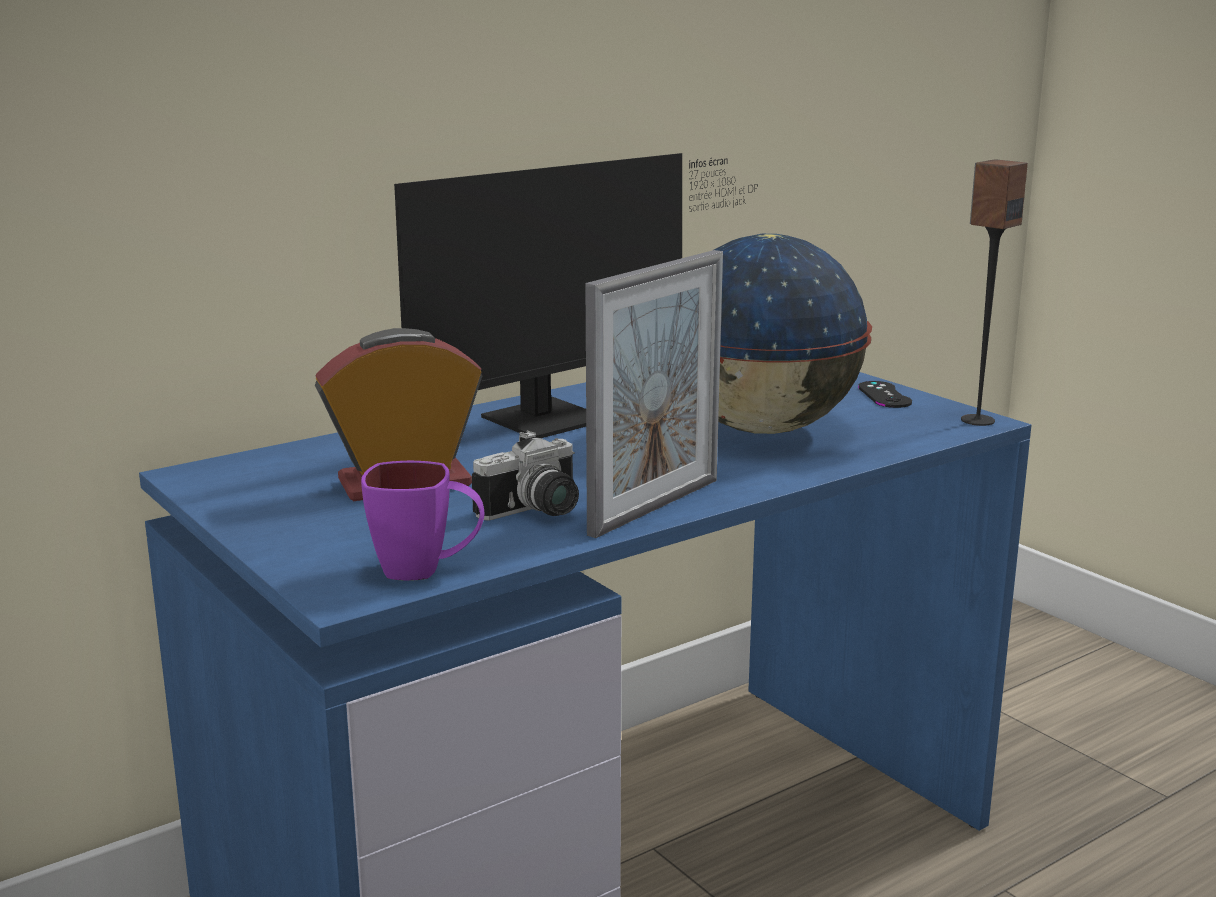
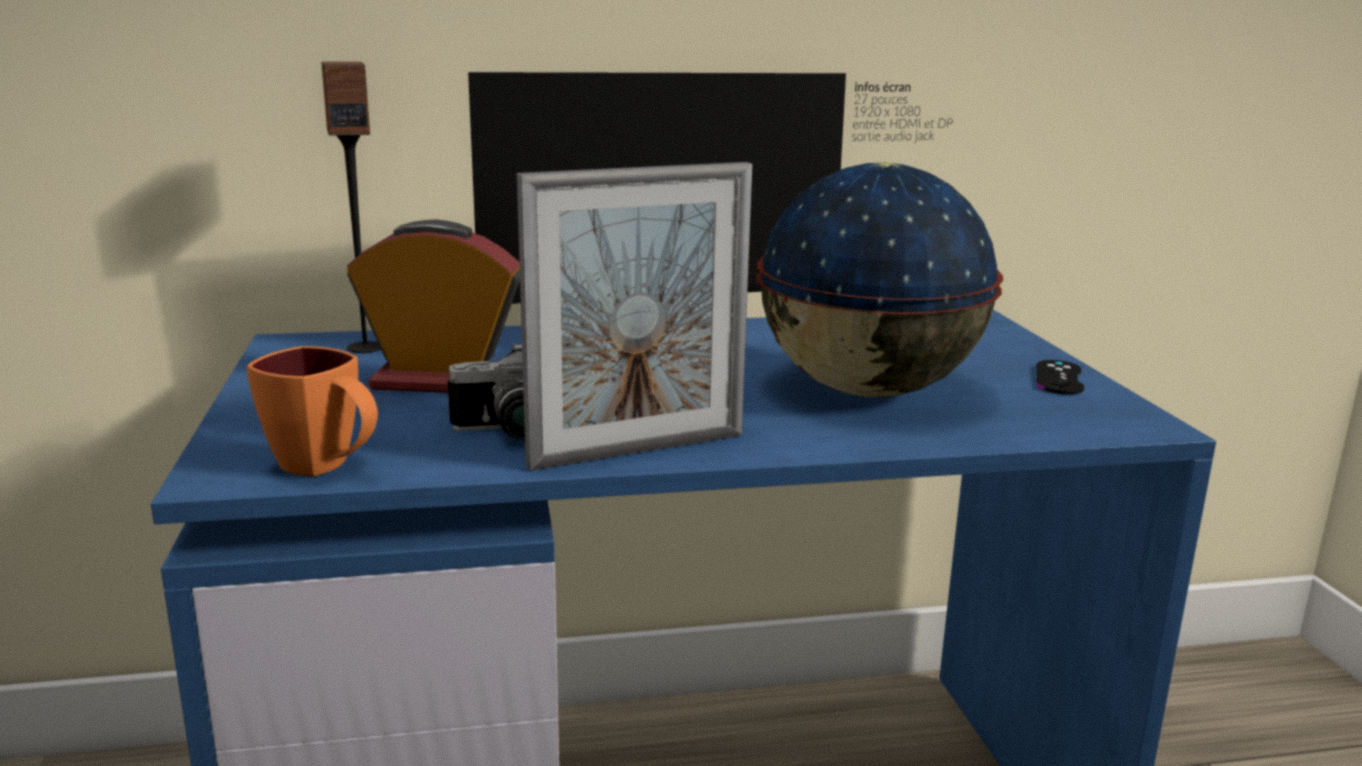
camera: 25 degrees right, 0 degrees up
purple mug [361,461,484,581] -> orange mug [247,346,378,477]
speaker [961,159,1028,426] -> speaker moved to [321,62,381,353]

